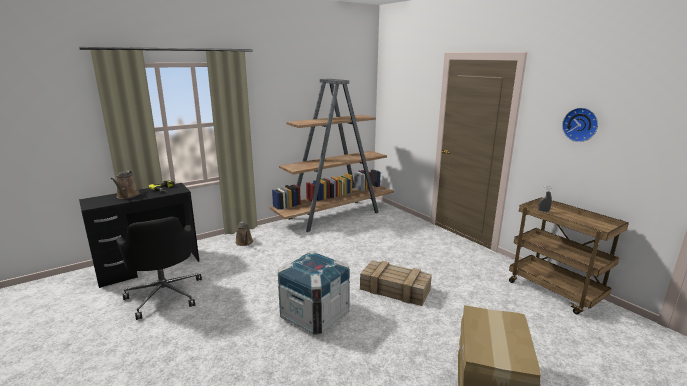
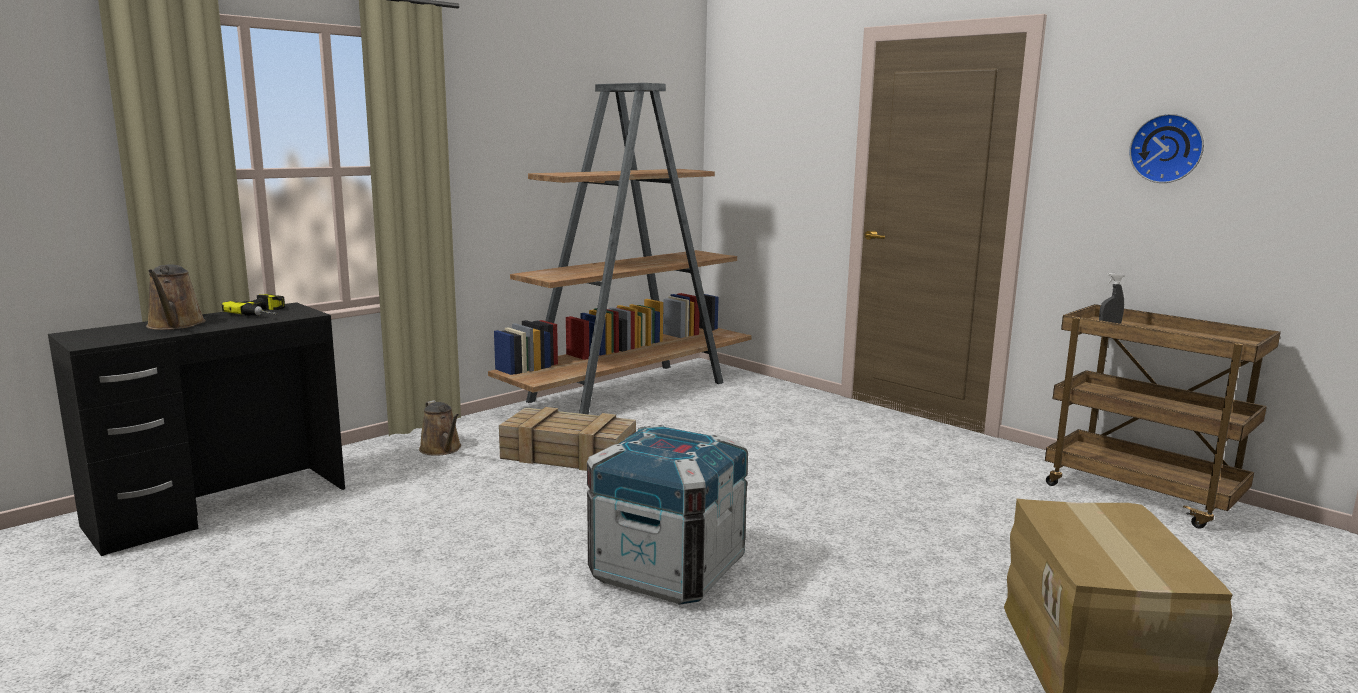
camera: 10 degrees left, 5 degrees down
black office chair [116,217,202,320] -> none
crate [360,260,432,306] -> crate moved to [499,407,636,471]

